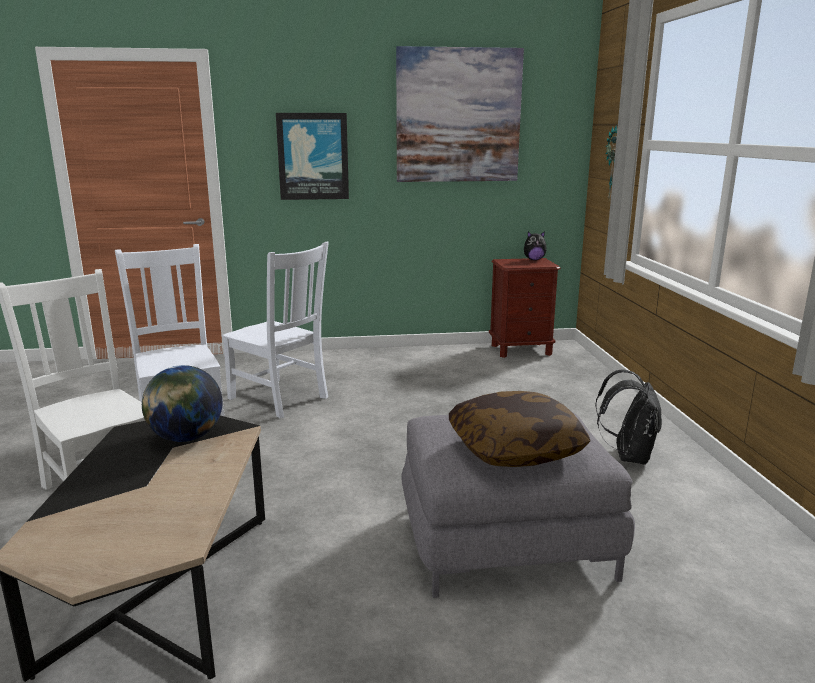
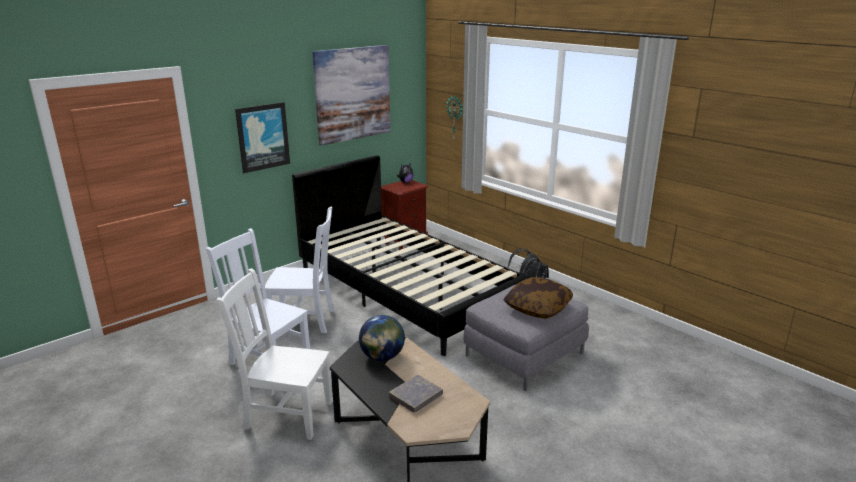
camera: 35 degrees left, 5 degrees up
none -> black bed [292,155,529,356]
none -> grey book [389,375,443,413]

